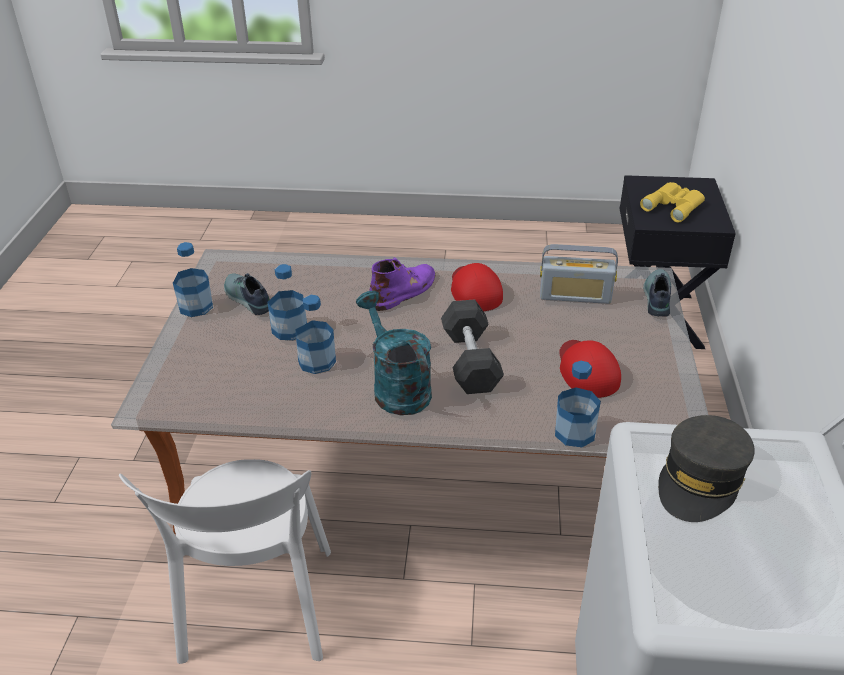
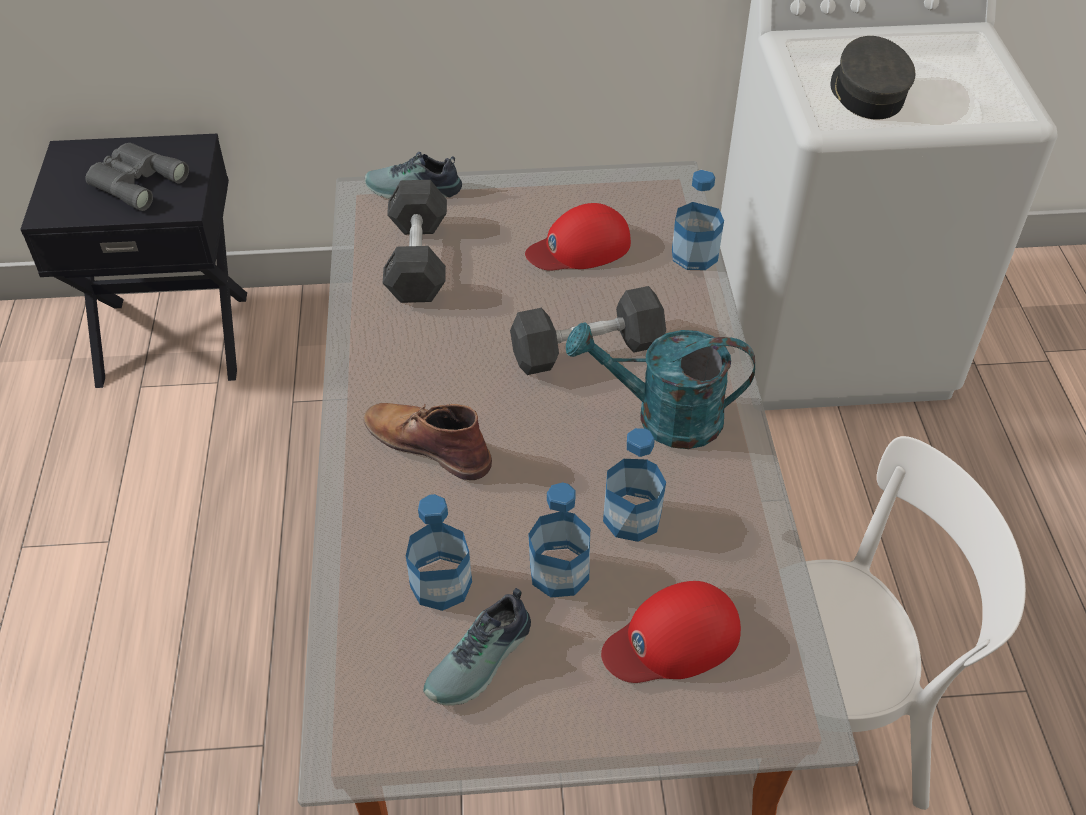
camera: 100 degrees left, 10 degrees up
bottle [173,242,213,317] -> bottle moved to [406,494,472,611]
turquoise watering can [356,291,432,415] -> turquoise watering can turned 45 degrees clockwise [566,322,755,449]
purple boot [369,257,435,311] -> brown boot [364,403,492,480]
red cap [451,263,503,311] -> red cap moved to [601,581,741,683]
radio [540,244,618,304] -> grey dumbbell [383,180,447,303]
yellow binoculars [640,182,705,222] -> grey binoculars [85,143,189,211]
grey cap [658,415,755,522] -> grey cap turned 120 degrees counterclockwise [831,36,915,120]

